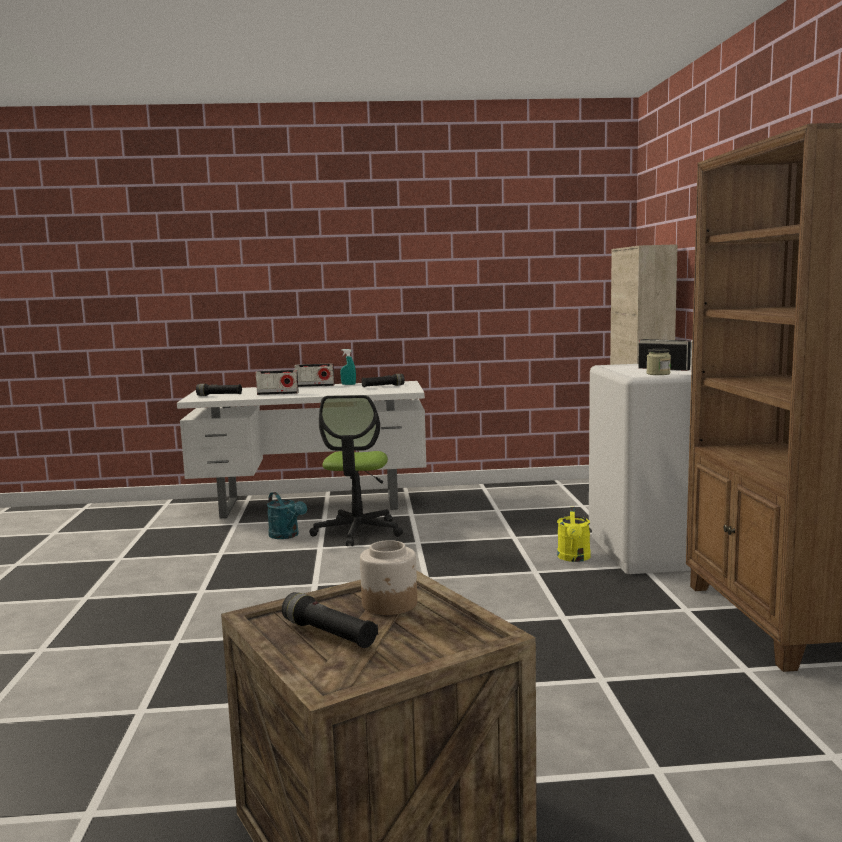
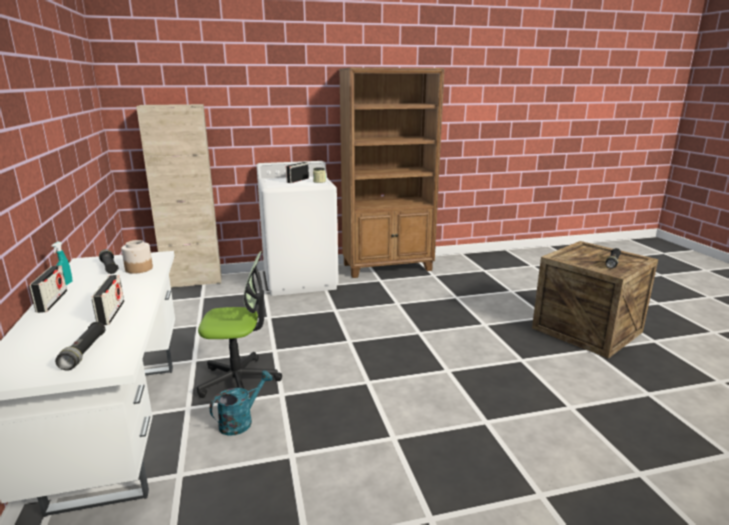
camera: 100 degrees left, 10 degrees up
jar [360,540,417,615] -> jar moved to [121,240,153,274]
yellow watering can [557,507,591,562] -> none

